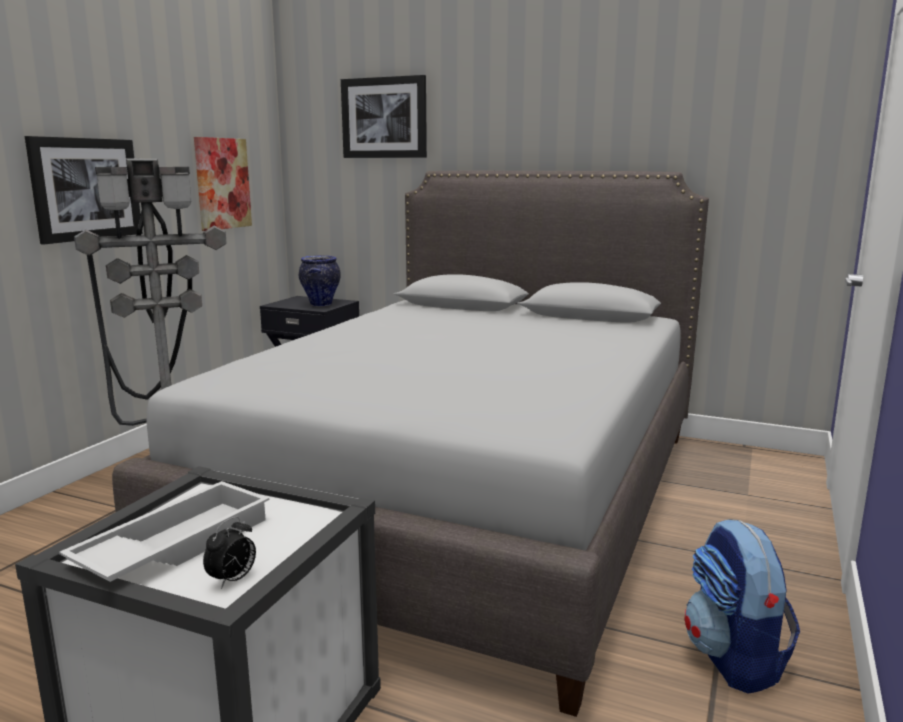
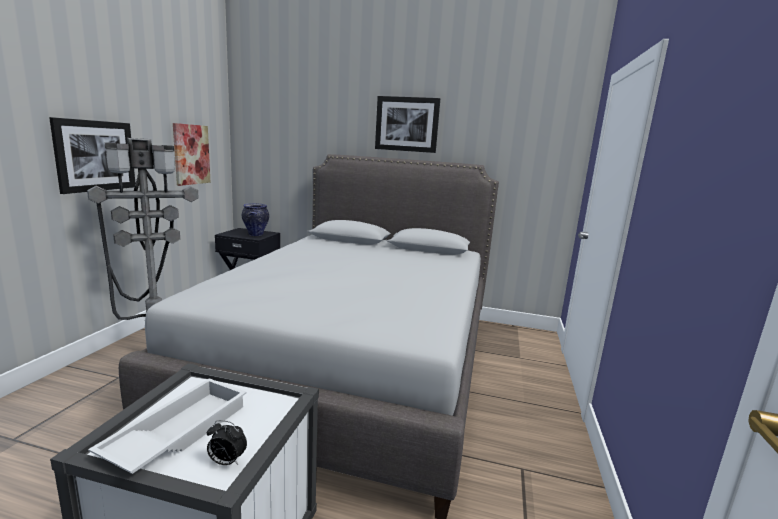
camera: 10 degrees left, 0 degrees up
alarm clock [203,516,256,589] -> alarm clock turned 75 degrees clockwise [207,420,247,465]
picture [341,75,427,158] -> picture moved to [375,96,440,153]
backpack [684,519,800,694] -> none

